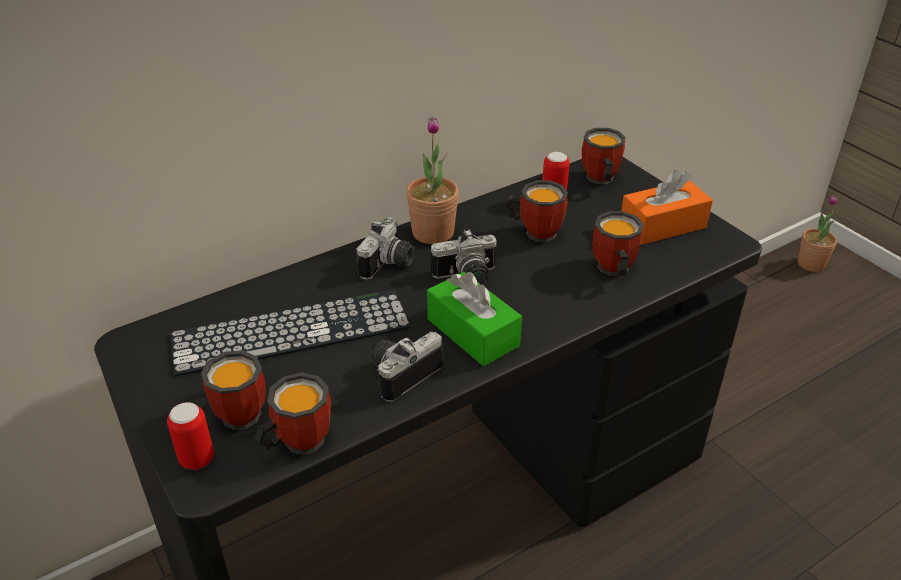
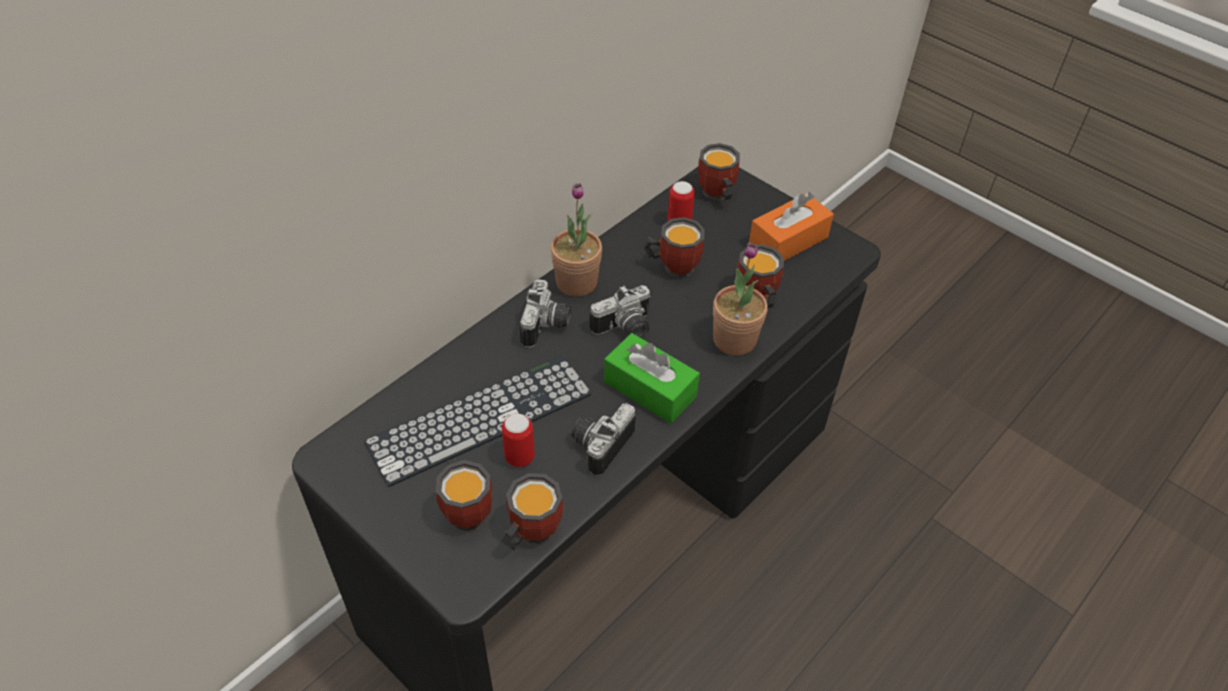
camera: 15 degrees left, 10 degrees up
can [167,402,214,470] -> can moved to [502,413,535,467]
potted plant [798,195,837,272] -> potted plant moved to [713,242,768,356]

